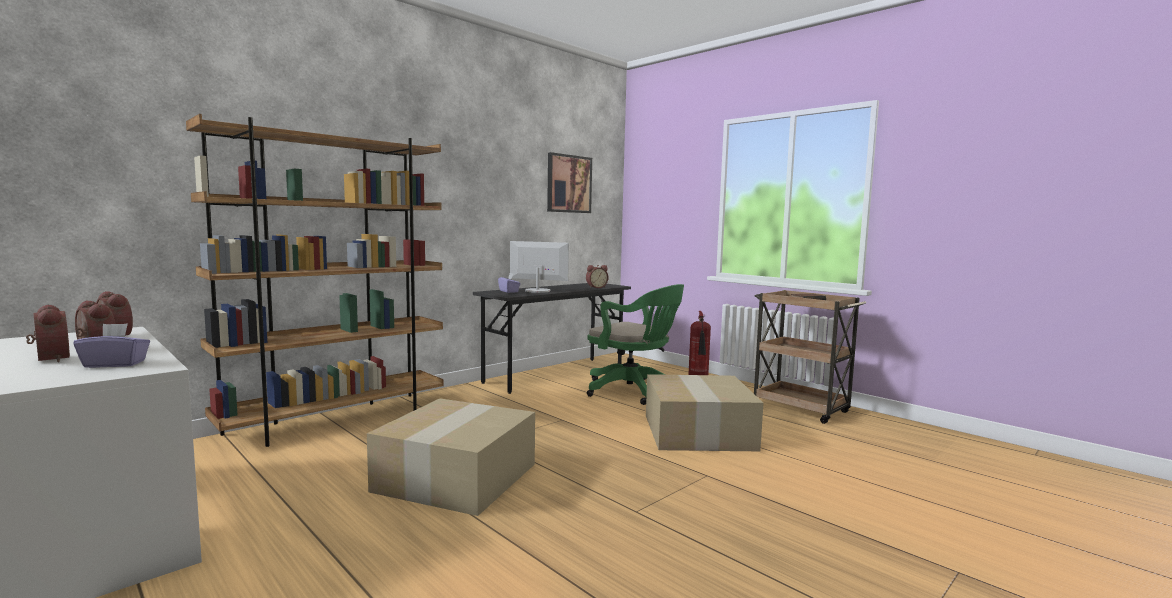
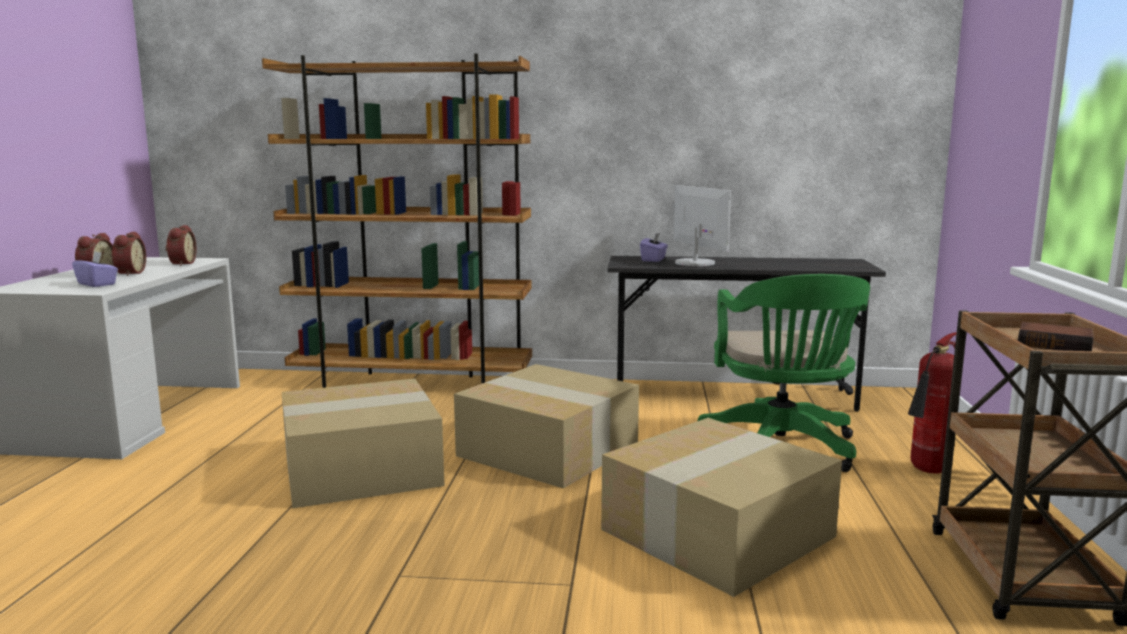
camera: 50 degrees right, 5 degrees up
picture [547,152,592,213] -> none
alarm clock [586,265,608,288] -> none
none -> cardboard box [454,364,639,489]

